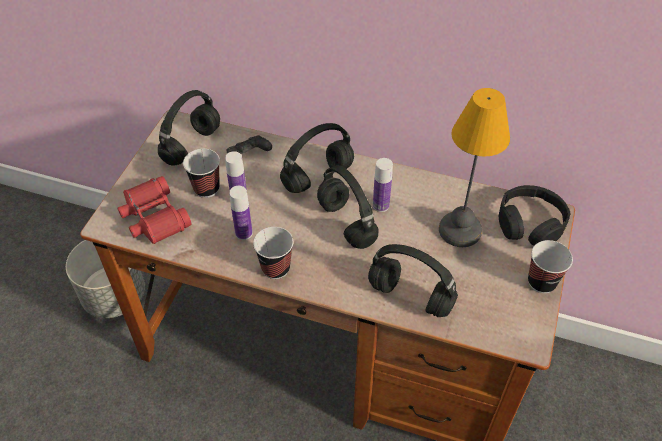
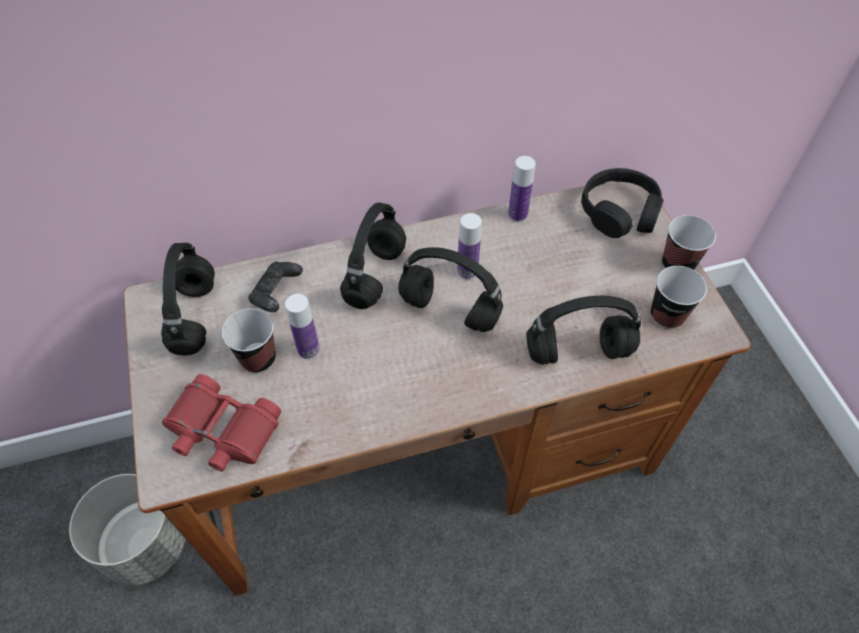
camera: 35 degrees left, 5 degrees up
bottle [229,186,253,240] -> bottle moved to [508,156,535,222]
cup [253,227,293,279] -> cup moved to [651,266,707,329]
table lamp [439,88,510,247] -> none

